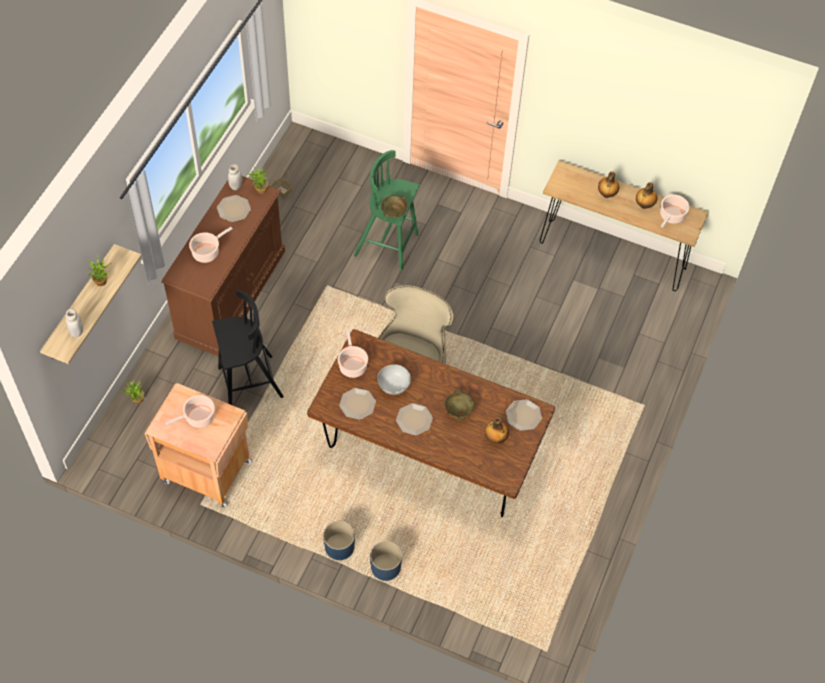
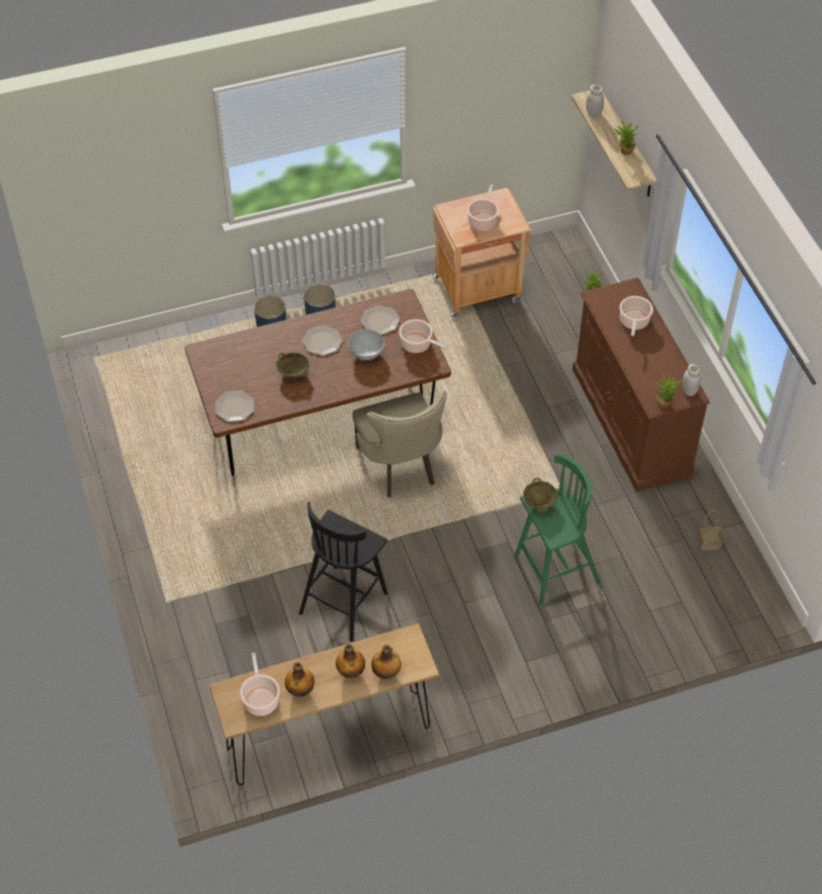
camera: 140 degrees right, 5 degrees down
black stool [212,290,284,405] -> black stool moved to [299,501,388,642]
plate [217,195,251,222] -> none
bottle [485,417,509,444] -> bottle moved to [371,645,401,679]

